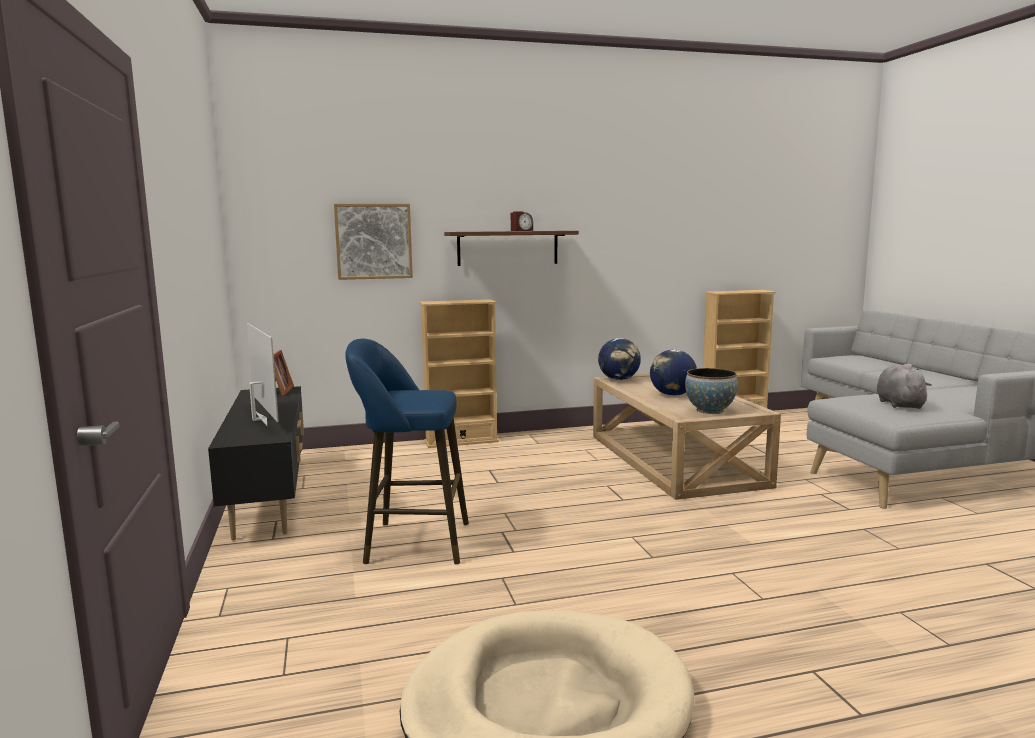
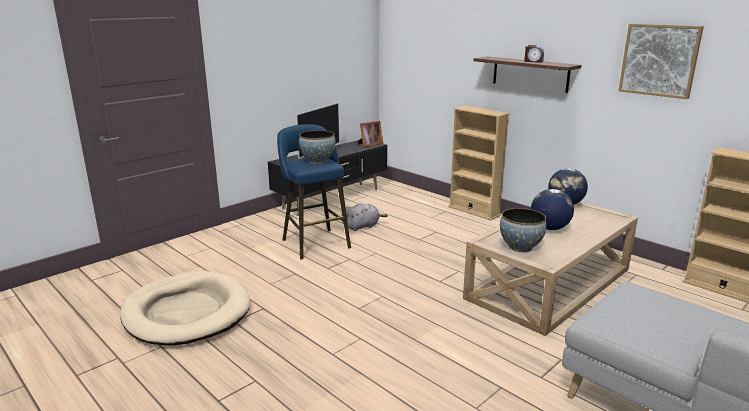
camera: 60 degrees right, 10 degrees up
picture [334,204,413,280] -> picture moved to [618,24,704,99]
grey plush toy [877,363,932,409] -> grey plush toy moved to [343,203,388,231]
none -> bowl [299,130,336,164]

